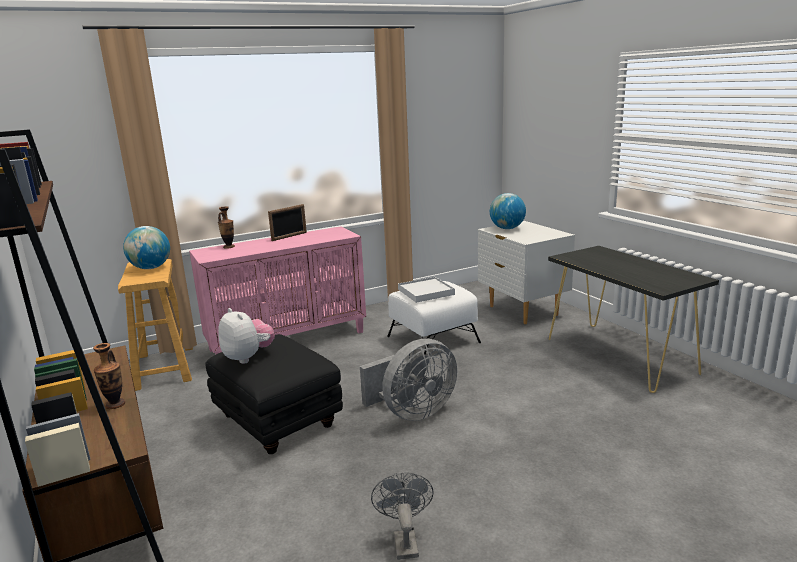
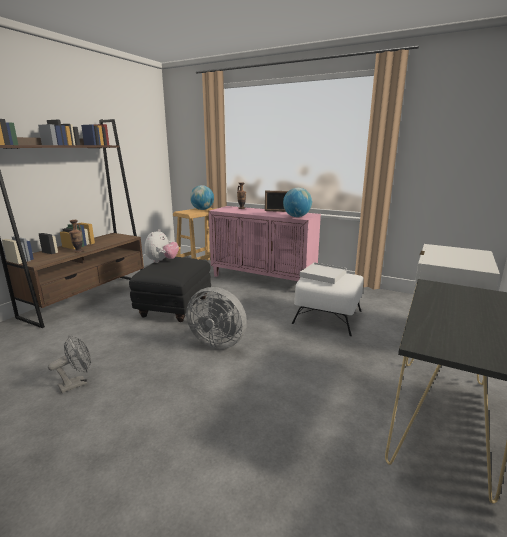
camera: 55 degrees right, 0 degrees up
globe [490,193,526,229] -> globe moved to [283,188,312,217]

